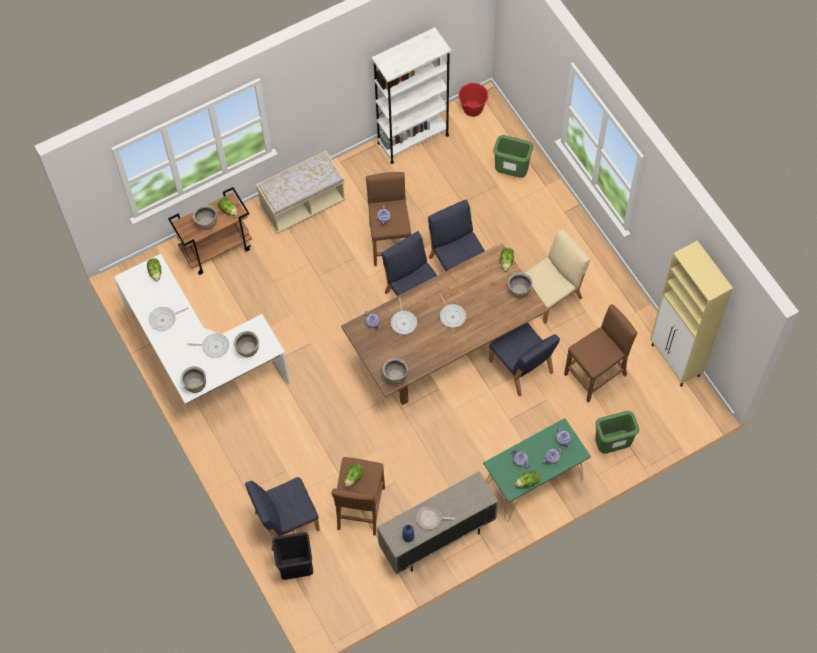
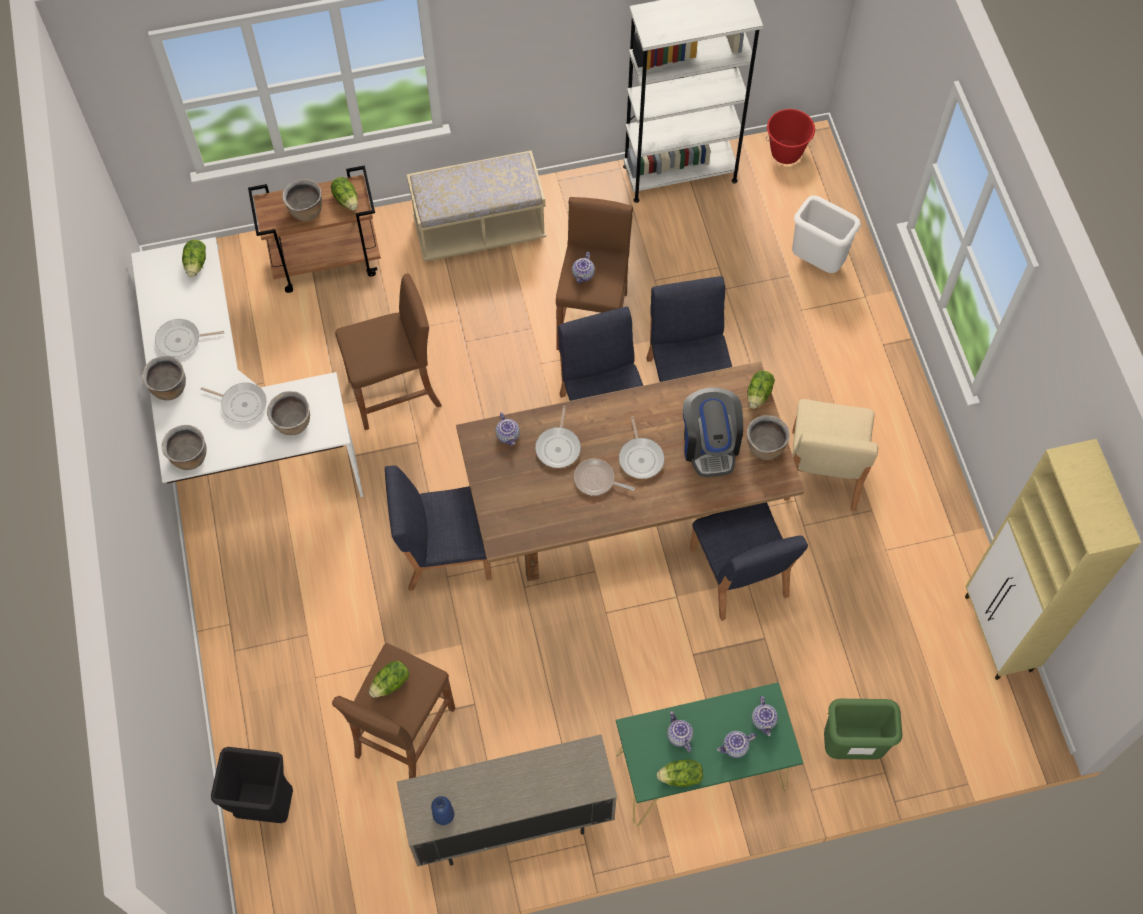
camera: 15 degrees right, 0 degrees up
blue chair [245,477,320,551] -> blue chair moved to [385,465,491,591]
brown cooking pot [383,358,408,385] -> brown cooking pot moved to [142,356,186,400]
frying pan [416,506,455,530] -> frying pan moved to [574,459,635,496]
green trash can [493,135,533,178] -> white trash can [792,196,861,273]
beige chair [524,229,590,324] -> beige chair turned 120 degrees clockwise [784,399,878,511]
brown stool [564,304,638,402] -> brown stool moved to [335,273,442,430]
none -> coffee machine [683,388,743,477]

